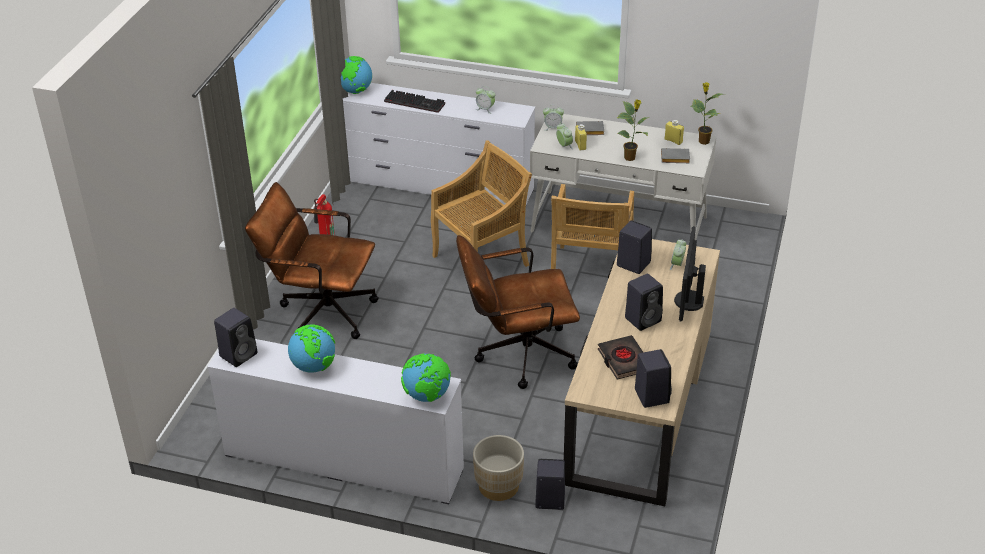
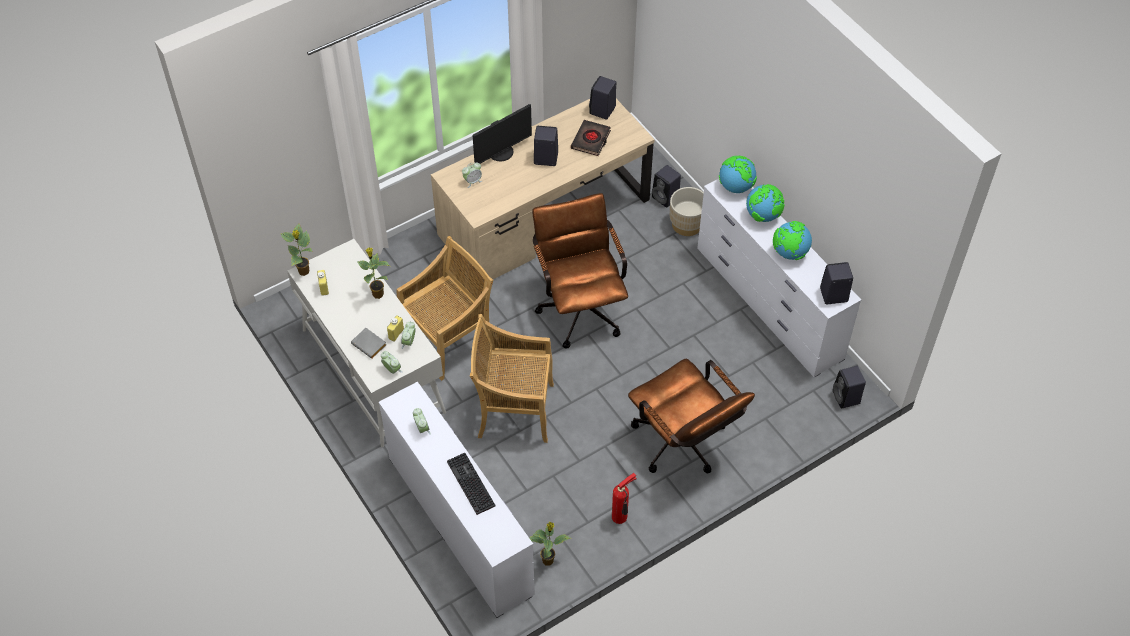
camera: 140 degrees left, 15 degrees up
globe [341,56,372,94] -> globe moved to [746,184,785,222]
brown office chair [456,235,580,389] -> brown office chair turned 135 degrees counterclockwise [532,193,628,348]
black speaker [617,220,652,274] -> black speaker moved to [833,366,866,409]
grey book [661,148,690,163] -> none
none -> potted plant [530,522,571,566]

